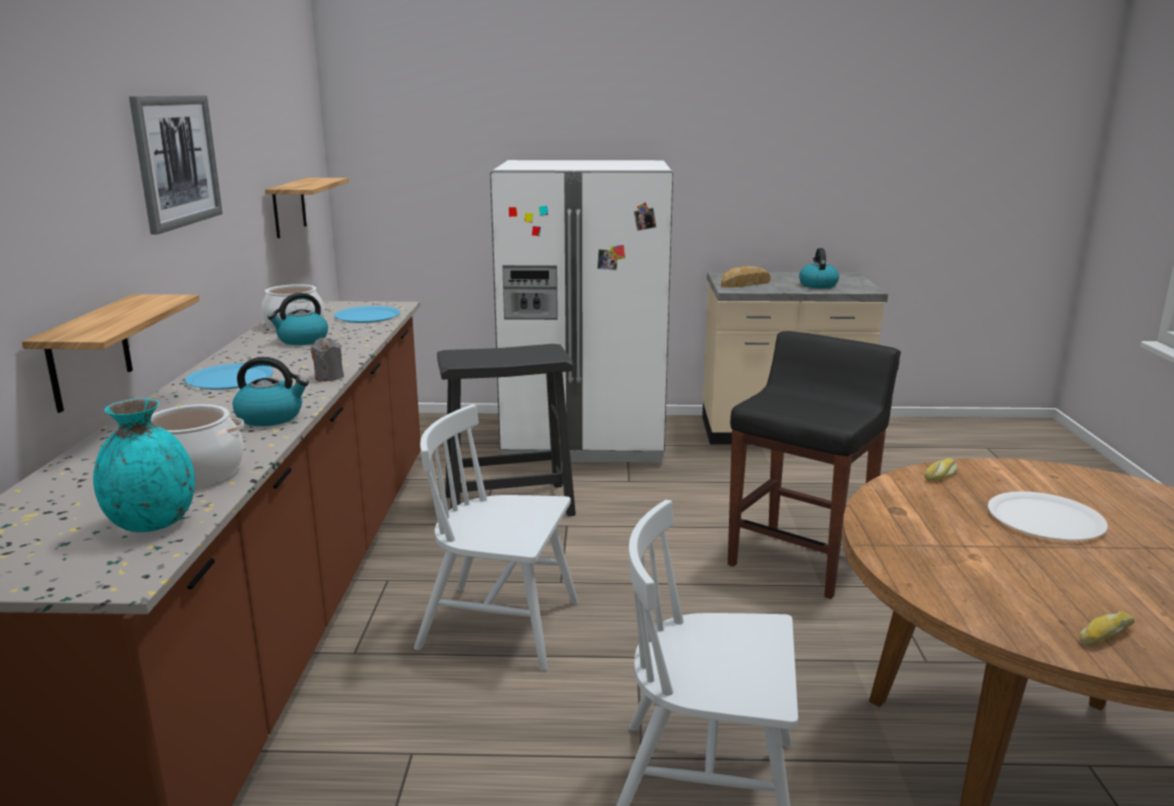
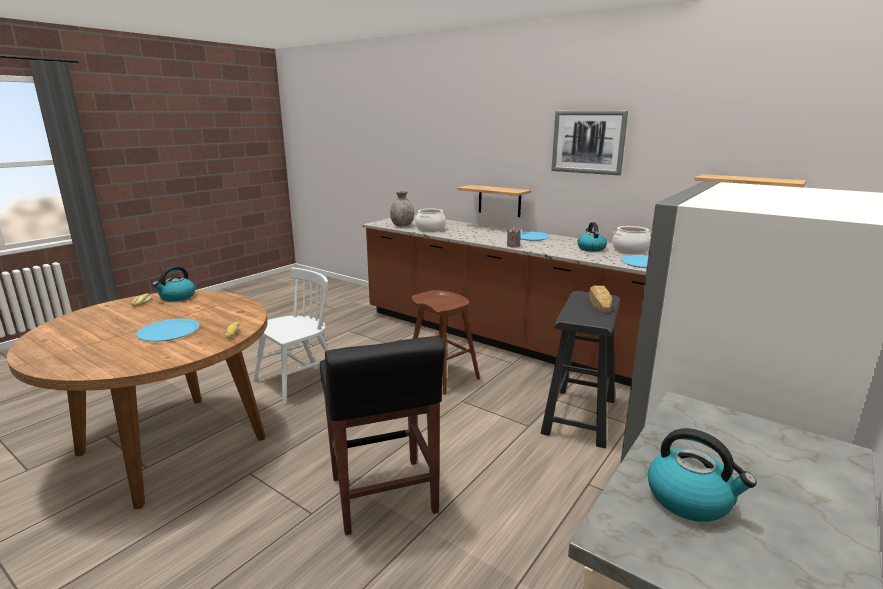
camera: 125 degrees right, 0 degrees up
turquoise vase [93,398,195,532] -> grey vase [390,191,414,227]
kettle [233,357,309,426] -> kettle moved to [153,266,195,302]
white chair [414,405,578,670] -> brown stool [412,290,480,395]
bread [721,266,771,288] -> bread moved to [589,286,612,312]
white plate [988,491,1108,540] -> blue plate [136,318,200,341]

